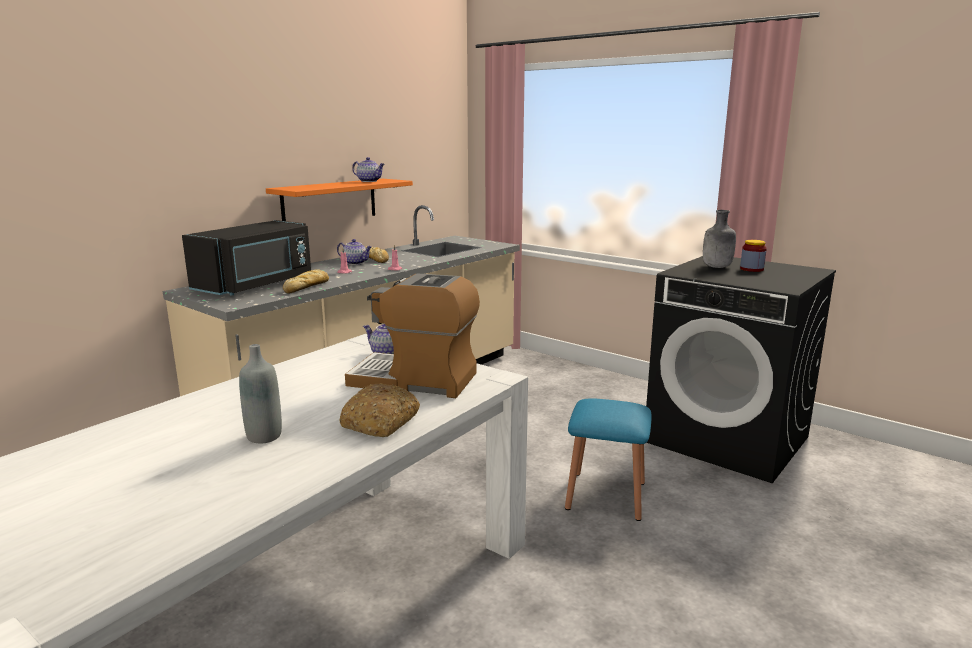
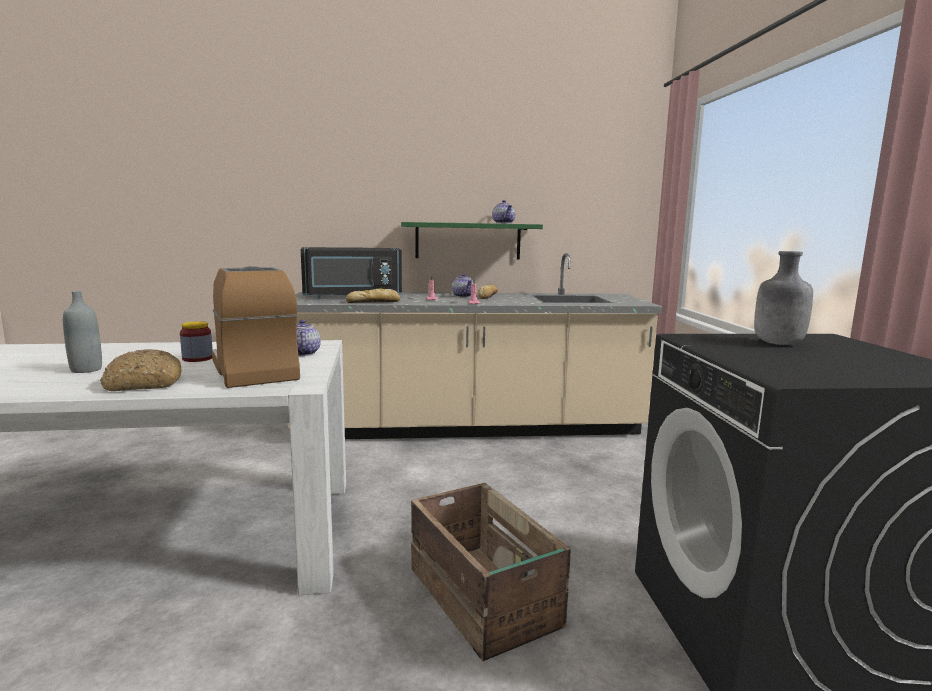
camera: 45 degrees right, 5 degrees down
orange shelf [266,179,413,221] -> green shelf [401,222,543,259]
blue stool [565,398,651,521] -> crate [411,483,571,661]
jar [740,240,767,272] -> jar moved to [180,321,213,362]

